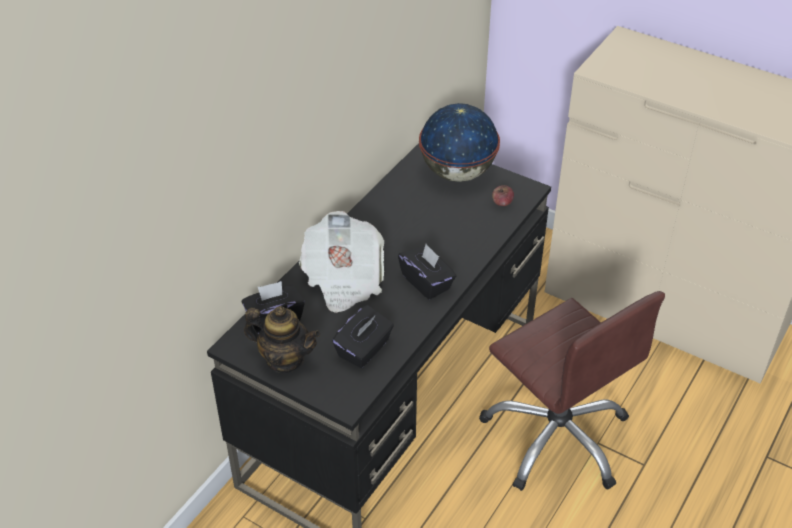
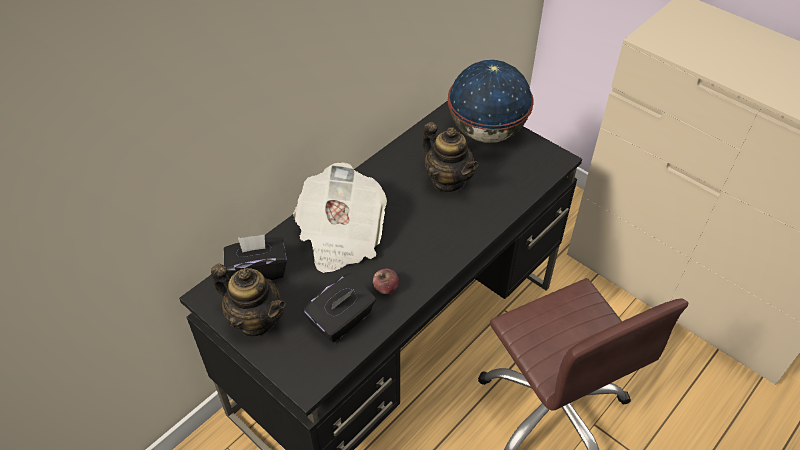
camera: 10 degrees right, 5 degrees up
black tissue box [398,244,456,300] -> none
apple [492,185,514,206] -> apple moved to [373,268,399,294]
none -> teapot [422,122,479,192]

